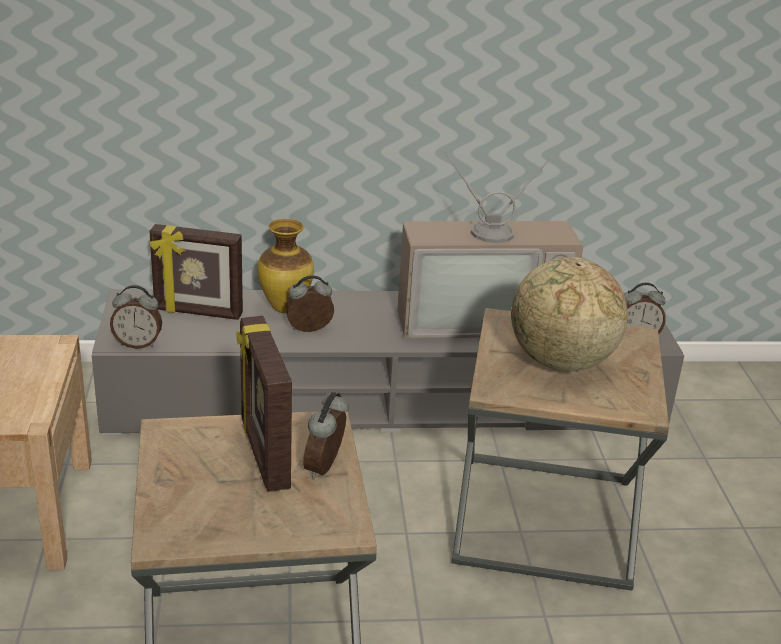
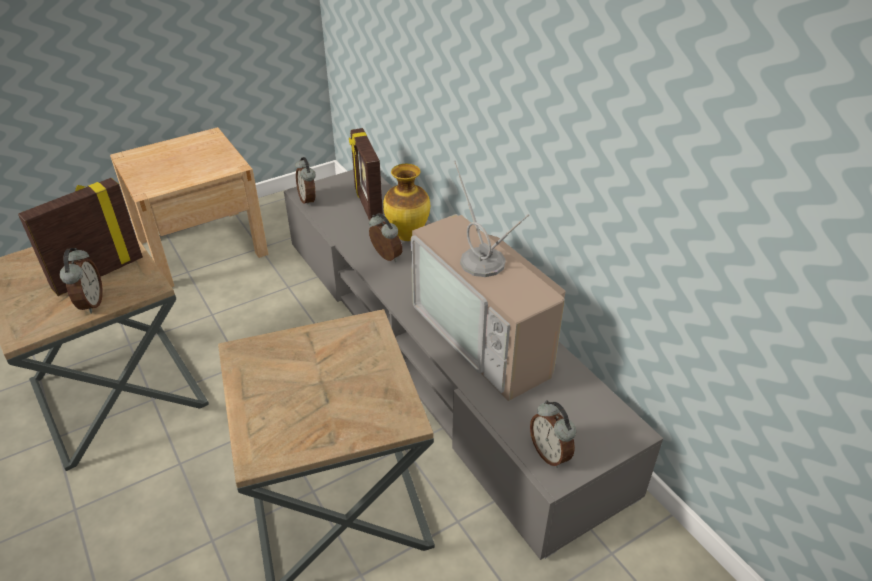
camera: 65 degrees right, 10 degrees up
alarm clock [303,392,349,479] -> alarm clock turned 90 degrees clockwise [60,248,103,314]
globe [511,257,628,372] -> none

